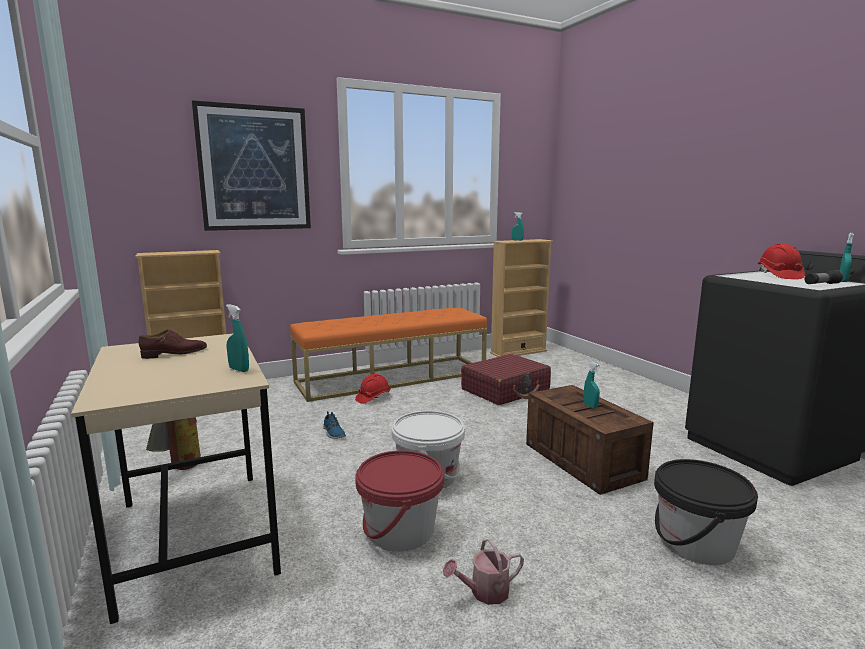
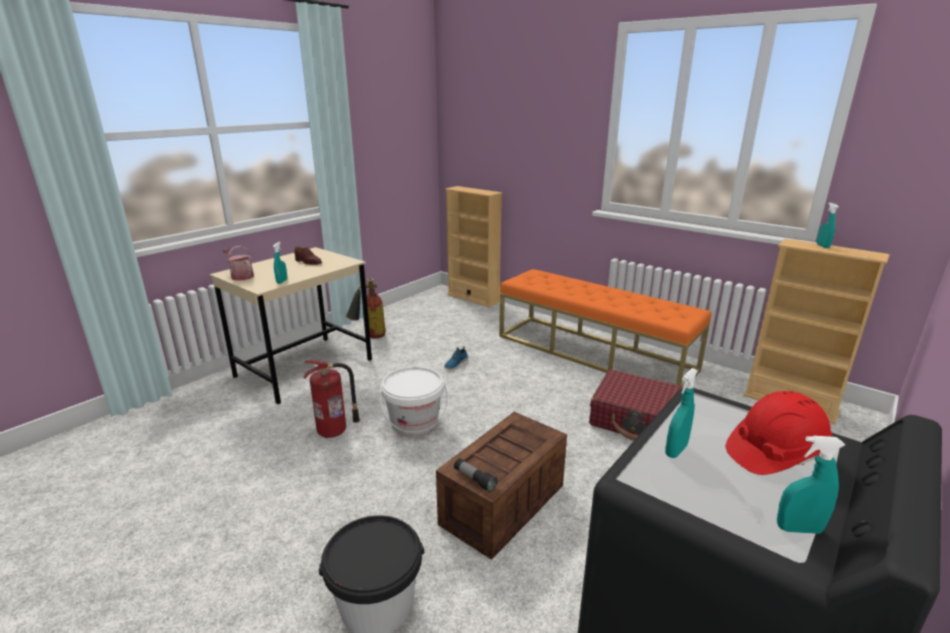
camera: 65 degrees right, 10 degrees up
picture [192,100,311,231] -> none
red hard hat [355,374,390,404] -> none
red bucket [355,450,444,552] -> fire extinguisher [304,360,360,438]
watering can [443,539,524,605] -> watering can moved to [223,246,254,281]
turquoise spray bottle [583,362,600,409] -> turquoise spray bottle moved to [665,368,698,458]
flashlight [804,270,843,284] -> flashlight moved to [454,458,497,492]

